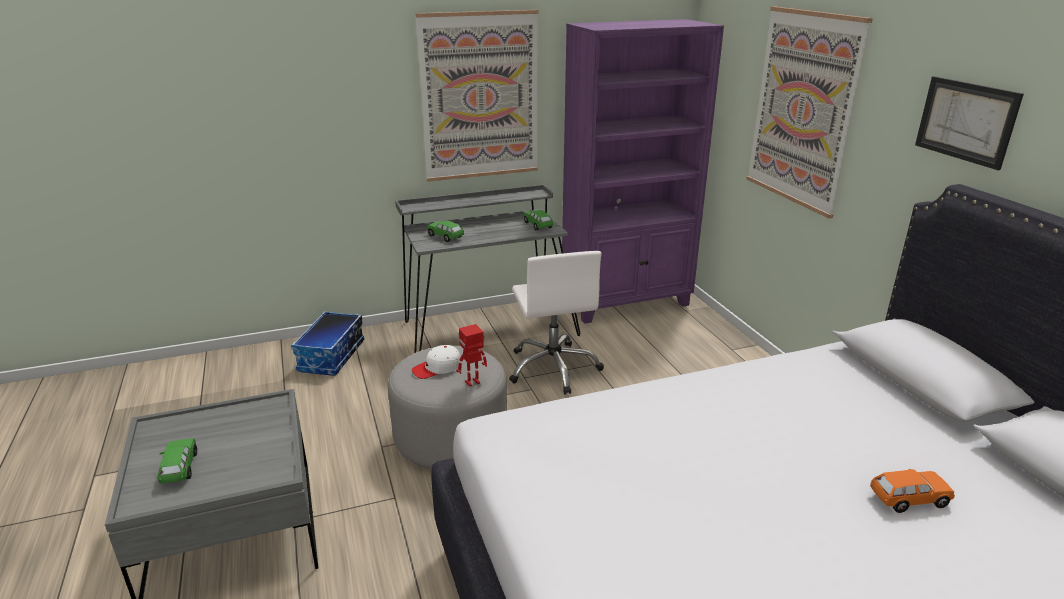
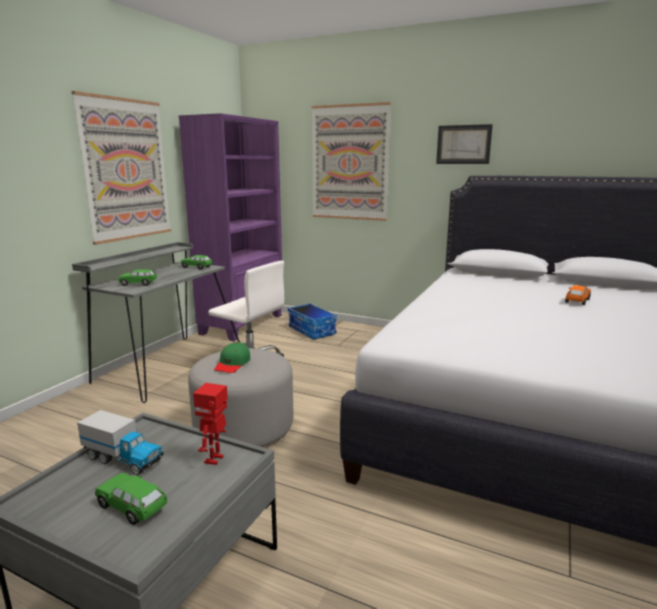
camera: 45 degrees left, 10 degrees down
storage box [291,311,364,376] -> storage box moved to [288,303,337,339]
white cap [412,345,461,379] -> green cap [214,342,250,373]
toy robot [456,324,487,386] -> toy robot moved to [193,383,228,465]
none -> toy truck [77,410,164,475]

